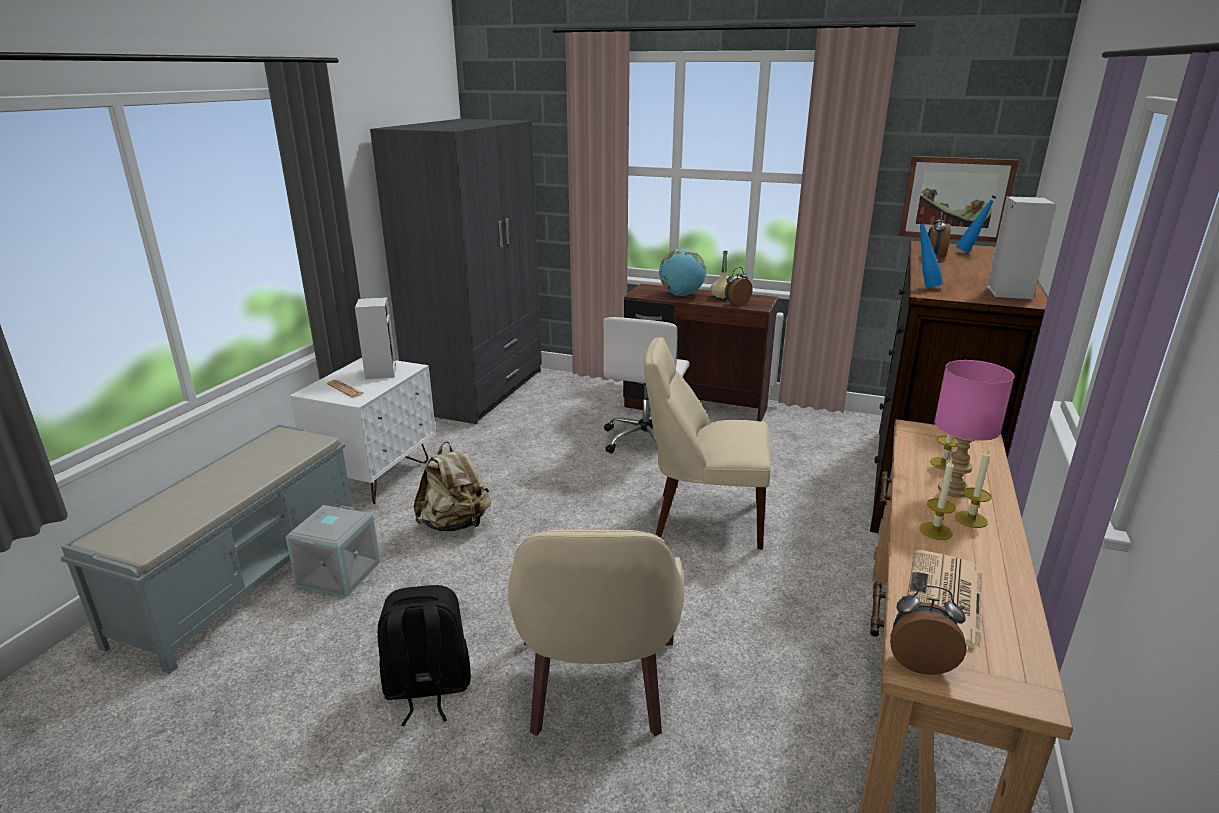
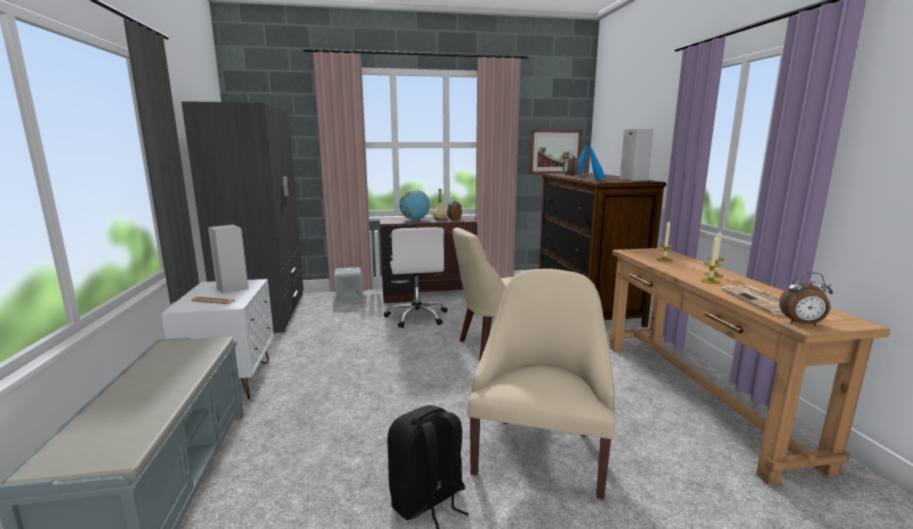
camera: 30 degrees left, 10 degrees down
grey storage box [286,505,381,597] -> grey storage box moved to [334,267,363,302]
beige backpack [413,441,491,531] -> none
beige armchair [508,530,685,736] -> beige armchair turned 135 degrees counterclockwise [467,269,615,500]
alarm clock [890,585,967,675] -> alarm clock turned 150 degrees counterclockwise [779,273,833,326]
pink table lamp [934,360,1015,497] -> none

